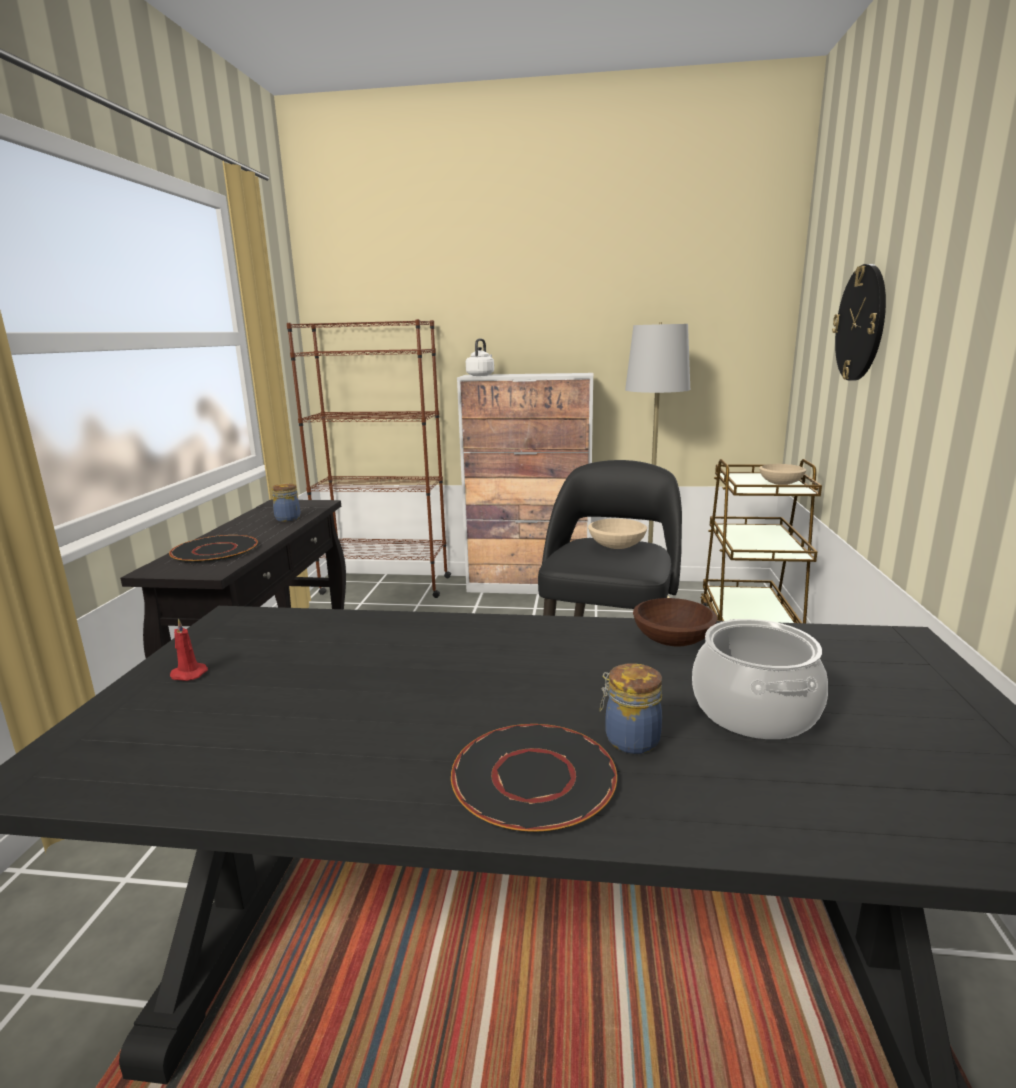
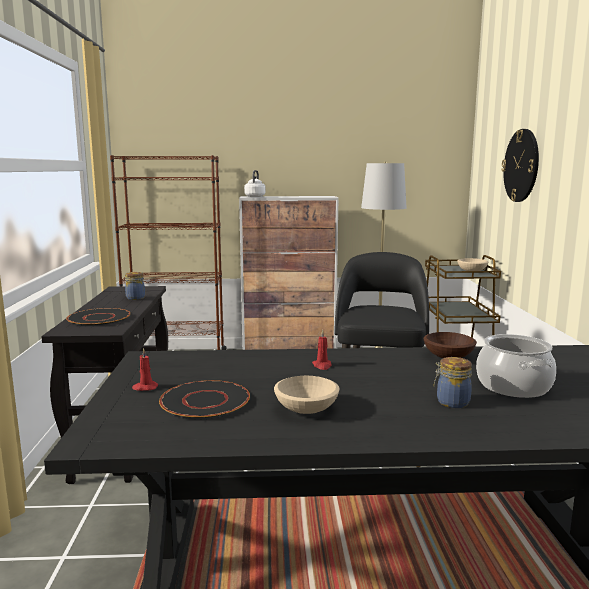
camera: 10 degrees left, 5 degrees down
black plate [451,724,617,832] -> black plate moved to [159,380,250,419]
beige bowl [588,518,647,549] -> beige bowl moved to [274,376,339,414]
none -> red candle [312,330,332,370]

